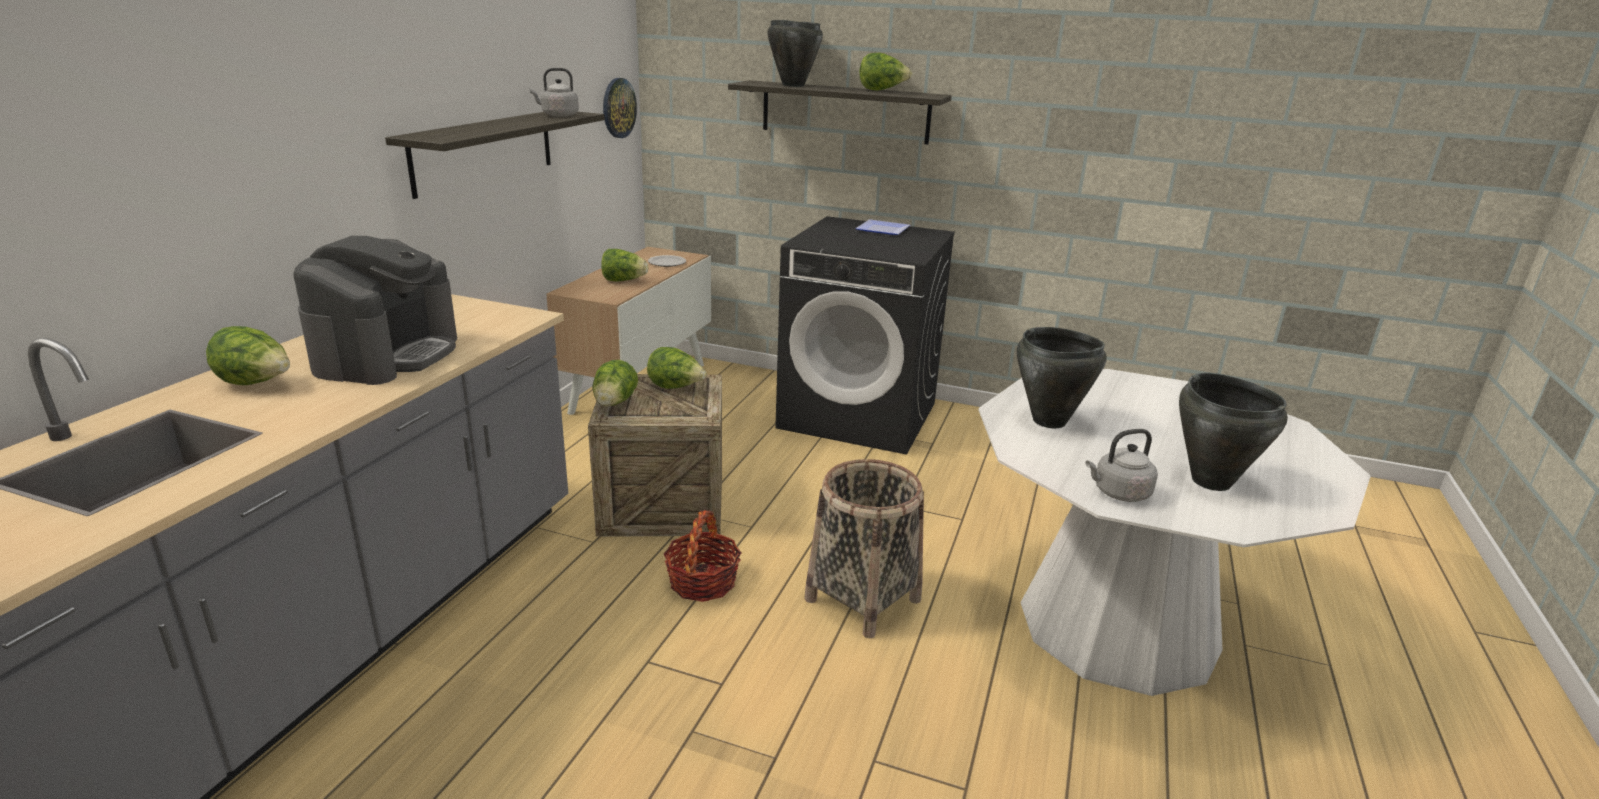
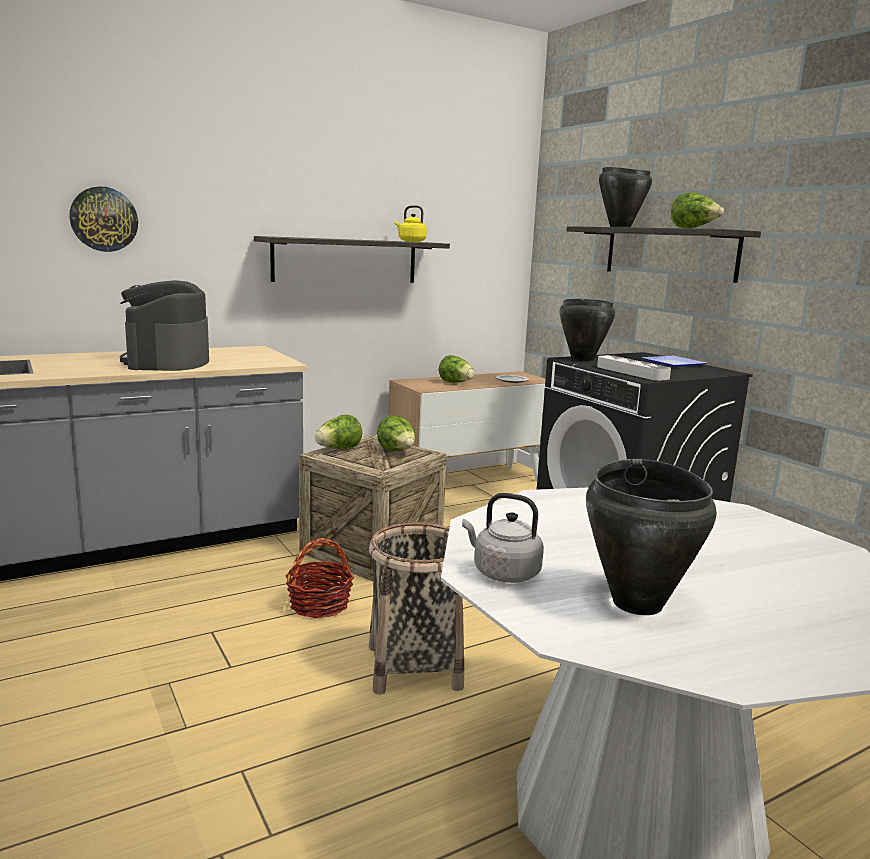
camera: 40 degrees right, 10 degrees down
lettuce [206,326,290,385] -> none
coffee machine [293,236,457,385] -> coffee machine turned 120 degrees clockwise [120,280,209,371]
grey kettle [530,68,579,117] -> yellow kettle [395,205,427,242]
wall clock [603,78,637,138] -> wall clock moved to [69,186,138,252]
black cooking pot [1017,327,1107,428] -> black cooking pot moved to [559,299,615,361]
none -> grey tray [597,355,671,381]

